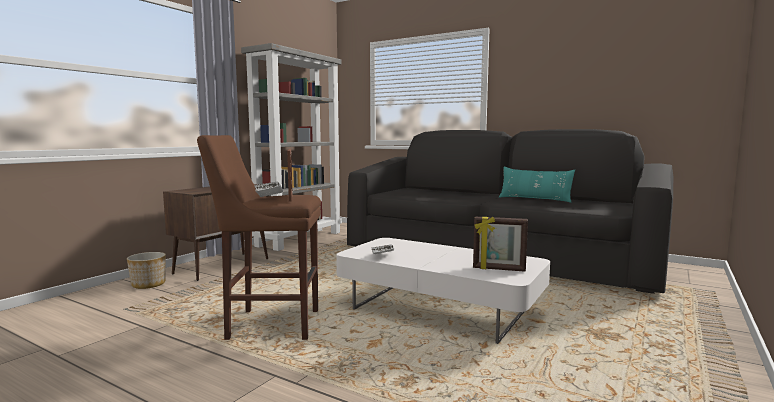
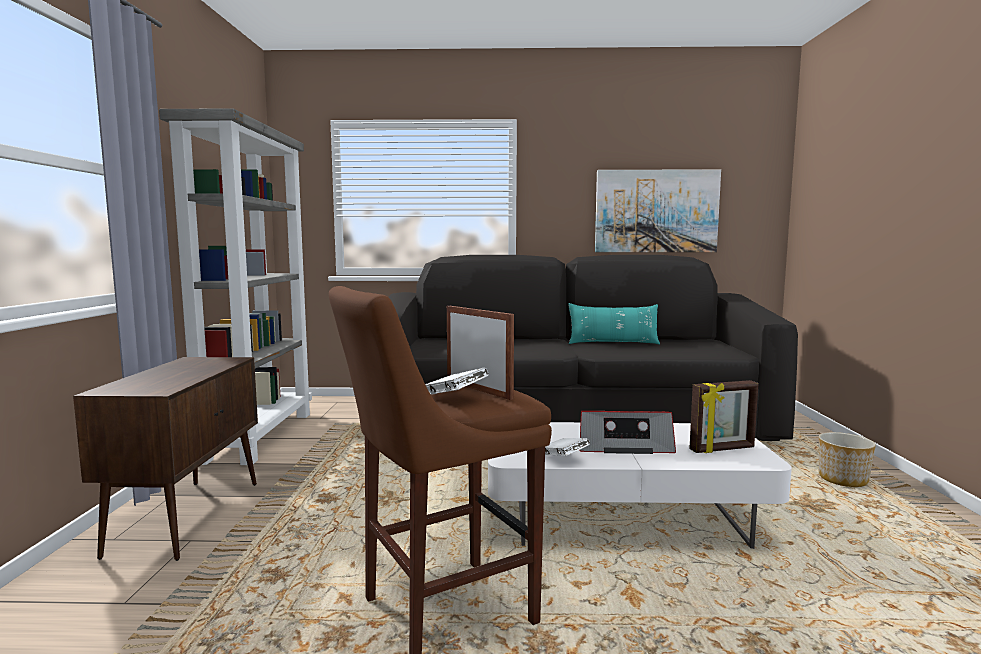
camera: 30 degrees left, 0 degrees up
planter [127,252,166,289] -> planter moved to [819,432,876,487]
none -> radio [579,411,676,454]
none -> picture [595,169,721,252]

